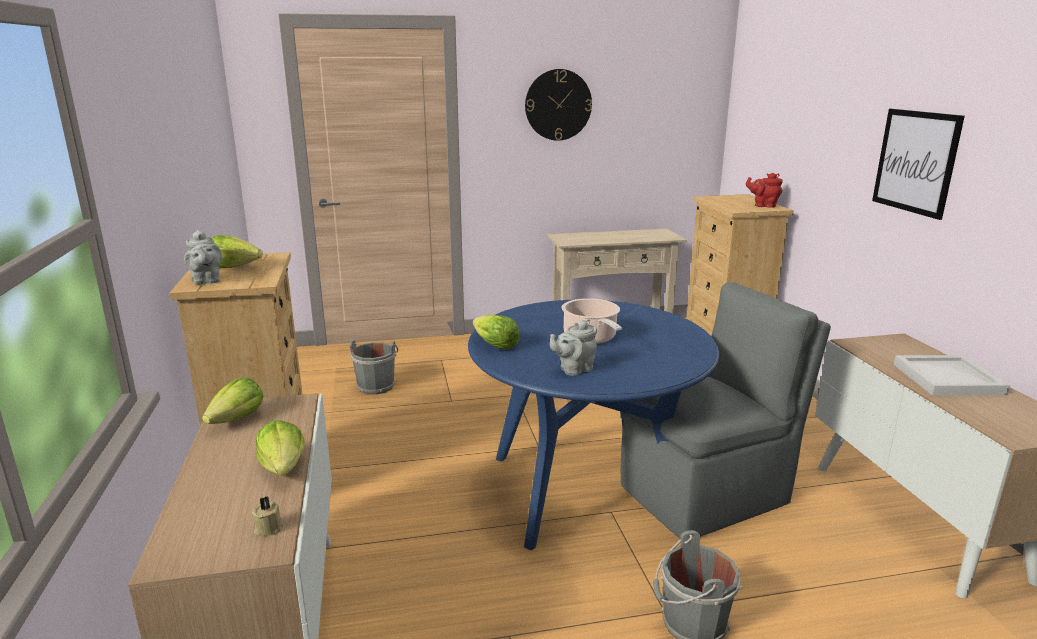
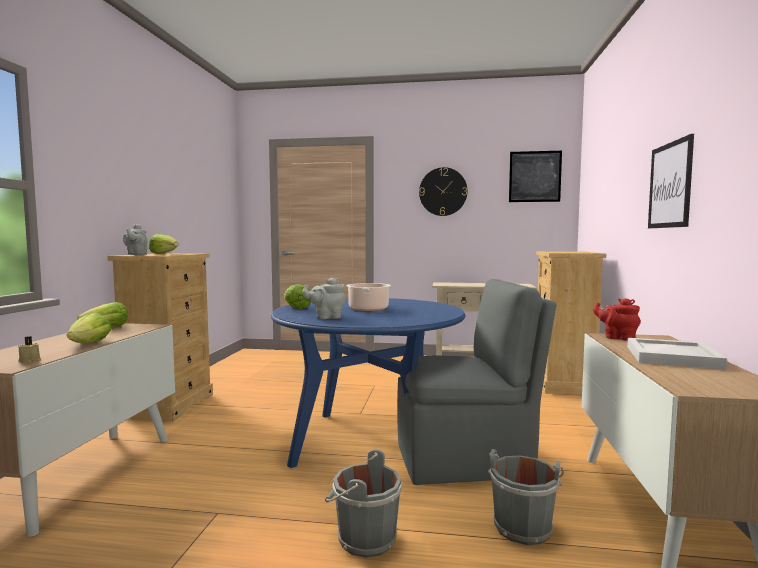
camera: 20 degrees right, 15 degrees down
grey bucket [350,340,398,395] -> grey bucket moved to [488,449,564,545]
red teapot [746,173,783,208] -> red teapot moved to [593,298,641,341]
none -> picture [509,151,562,202]

